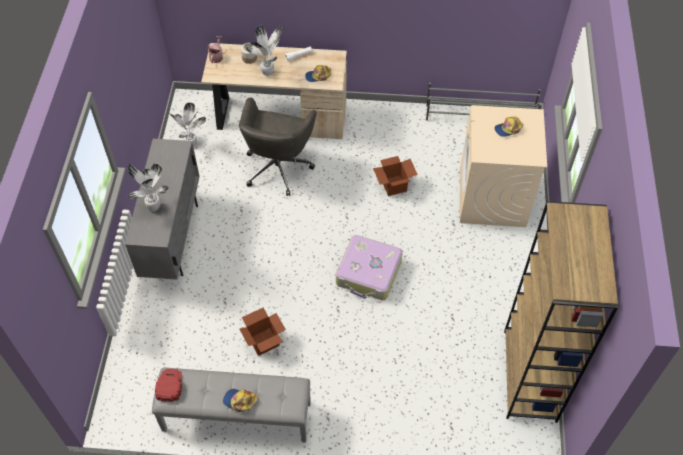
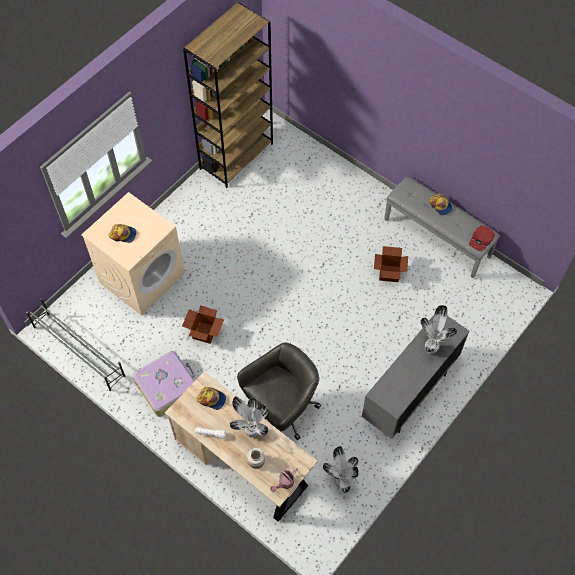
camera: 145 degrees left, 5 degrees up
suitcase [336,235,403,300] -> suitcase moved to [133,351,195,417]

